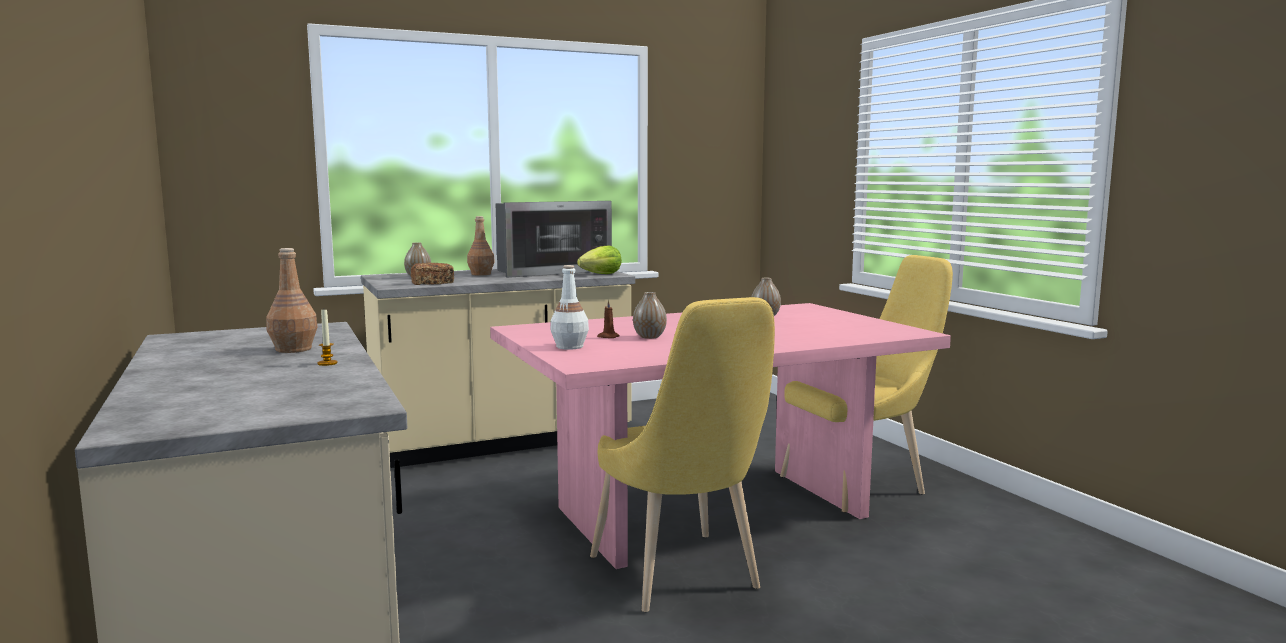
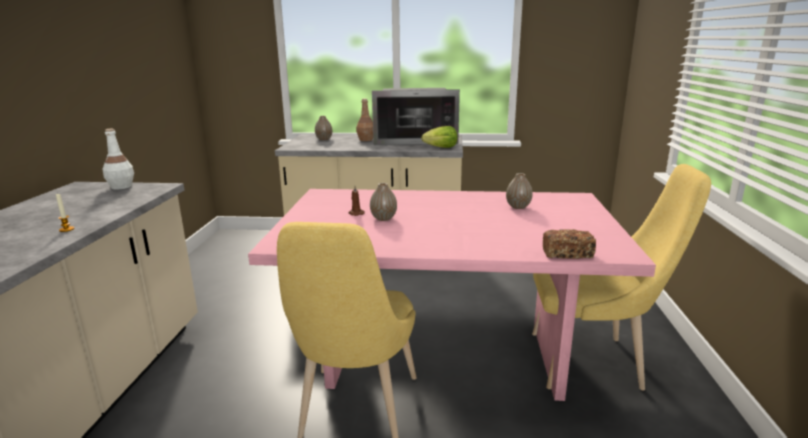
camera: 30 degrees right, 10 degrees up
brown bottle [266,248,317,353] -> none
bread [411,263,454,285] -> bread moved to [543,229,596,259]
white bottle [551,265,589,350] -> white bottle moved to [102,129,134,190]

